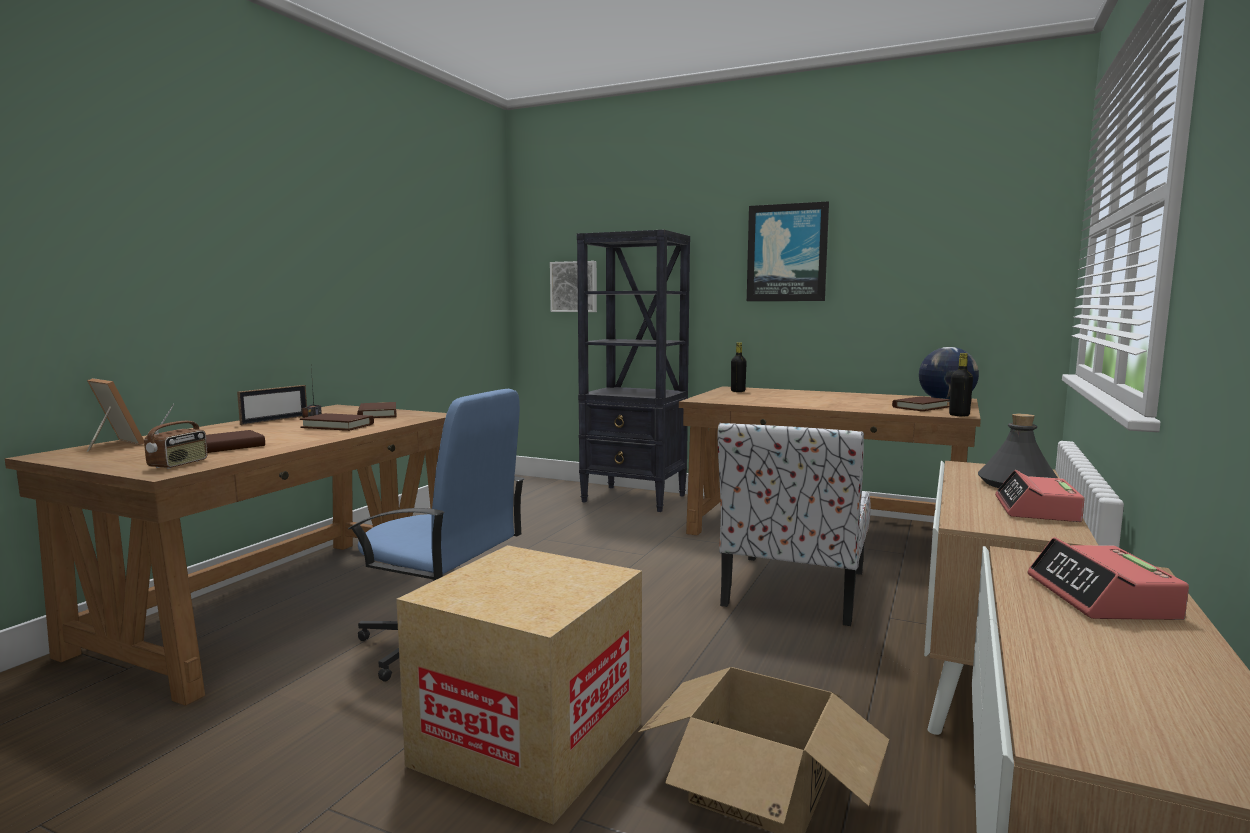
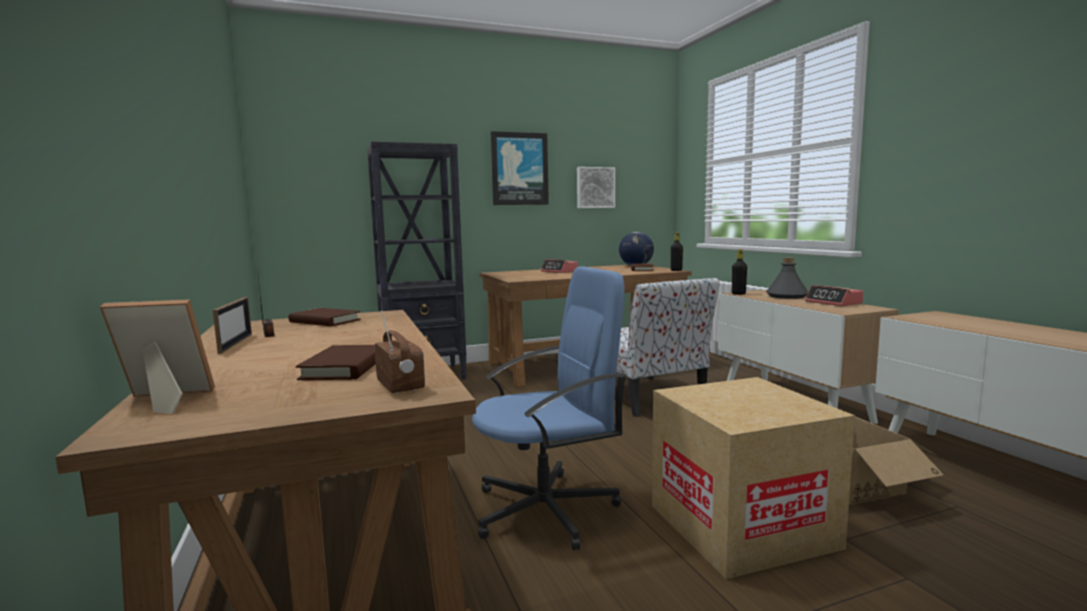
camera: 45 degrees left, 0 degrees up
brown book [300,413,374,431] -> none
picture [550,261,597,312] -> picture moved to [577,167,615,208]
black bottle [731,342,747,392] -> black bottle moved to [732,249,747,295]
alarm clock [1028,537,1189,620] -> alarm clock moved to [541,259,578,273]

